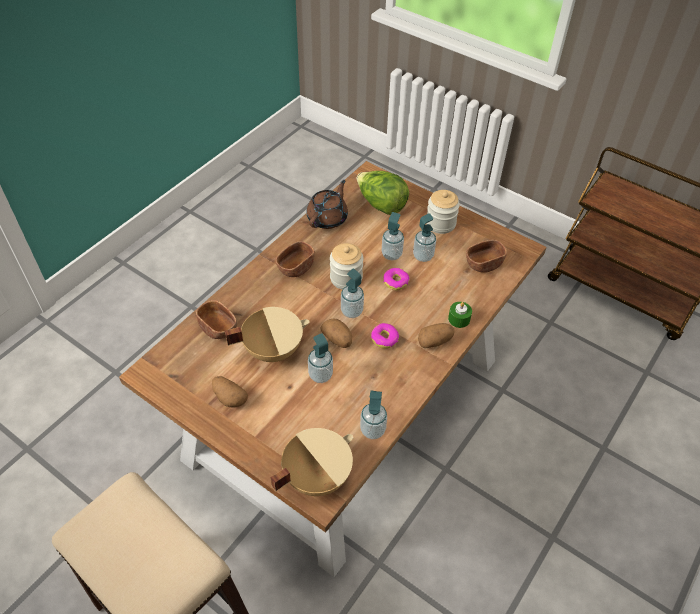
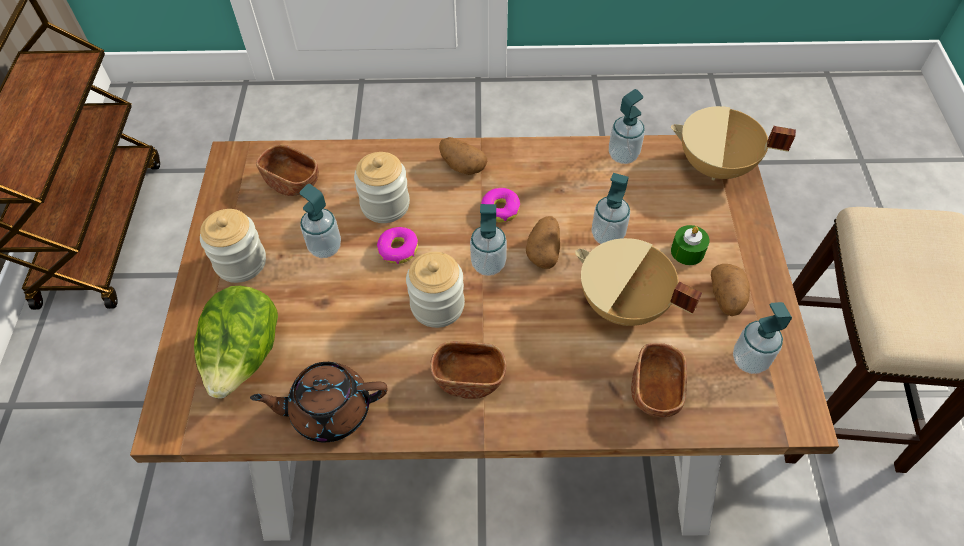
camera: 125 degrees left, 5 degrees up
soap dispenser [381,212,404,260] -> soap dispenser moved to [733,302,792,374]
green candle [448,302,472,328] -> green candle moved to [671,225,710,265]
none -> jar [354,152,410,223]

